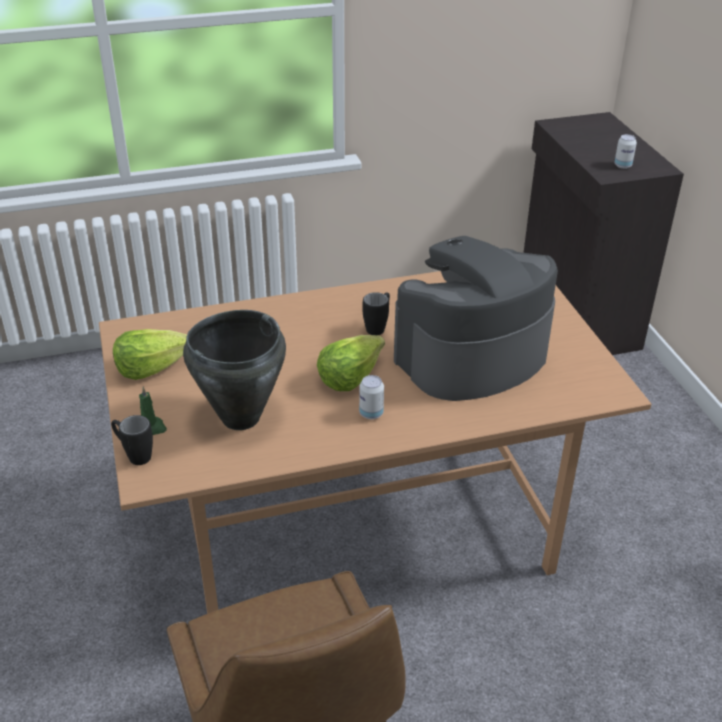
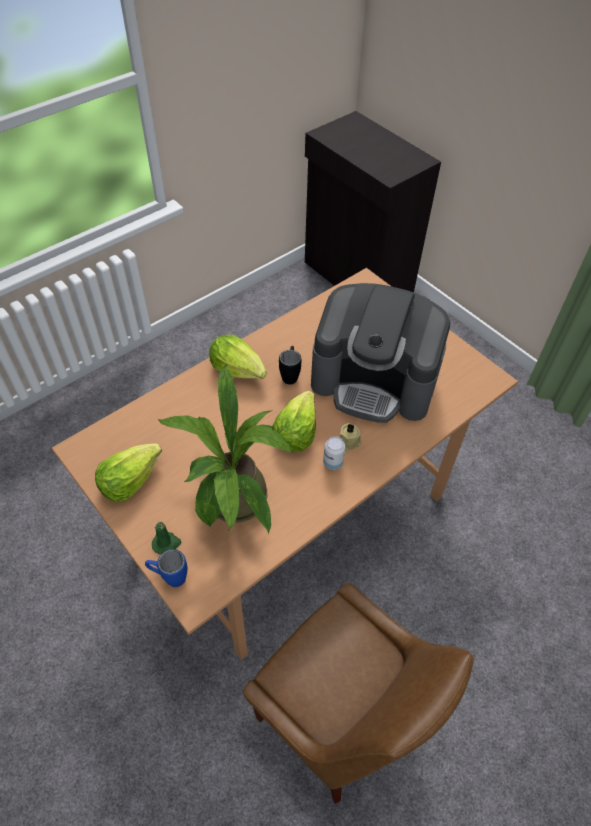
camera: 25 degrees left, 15 degrees up
black mug [111,415,153,465] -> blue mug [145,549,188,587]
black cooking pot [183,310,286,430] -> potted plant [158,364,293,534]
coffee machine [394,236,558,401] -> coffee machine turned 105 degrees counterclockwise [311,283,450,423]
can [614,134,637,169] -> none
none -> lettuce [209,335,267,379]
none -> beige candle [340,423,361,451]

